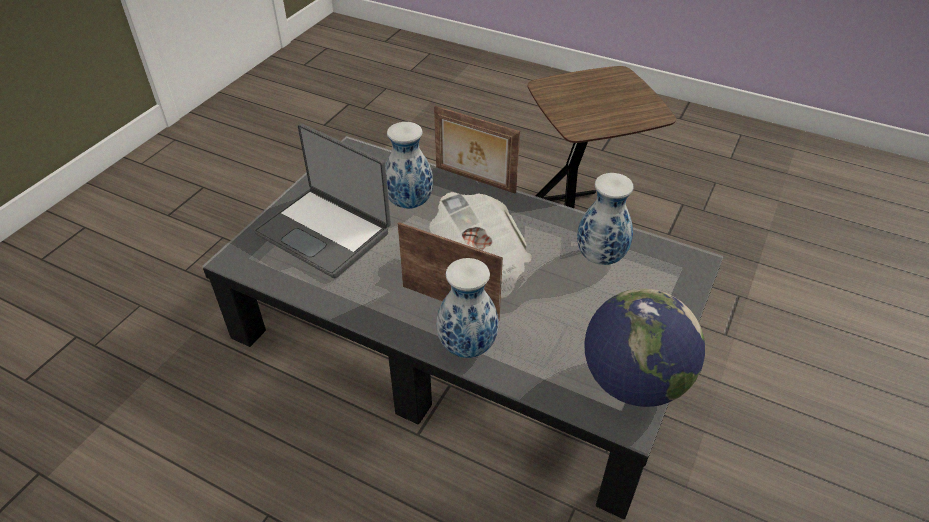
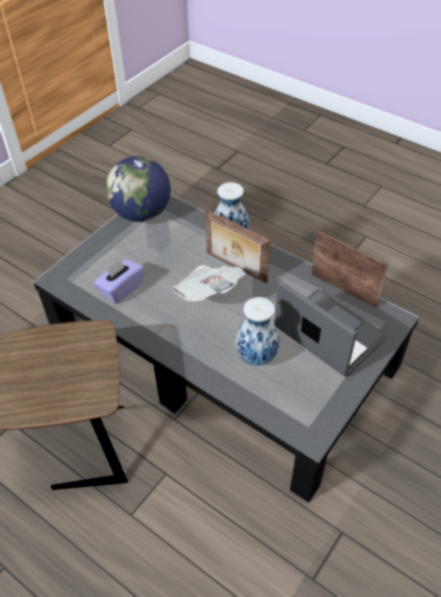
camera: 170 degrees left, 5 degrees up
picture frame [434,106,520,193] -> picture frame moved to [311,231,388,308]
vase [577,173,634,265] -> purple tissue box [94,258,144,304]

